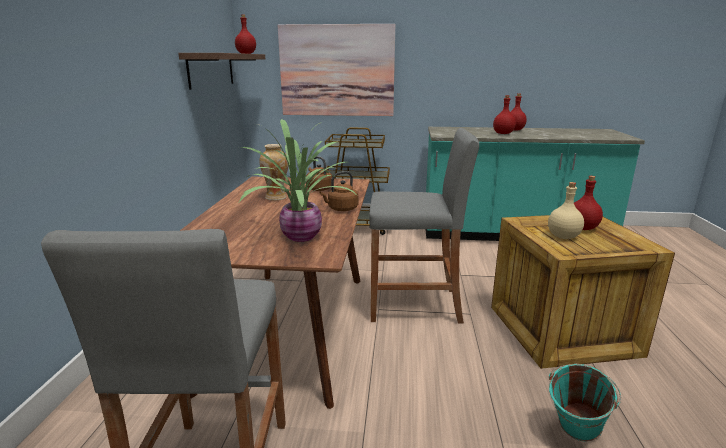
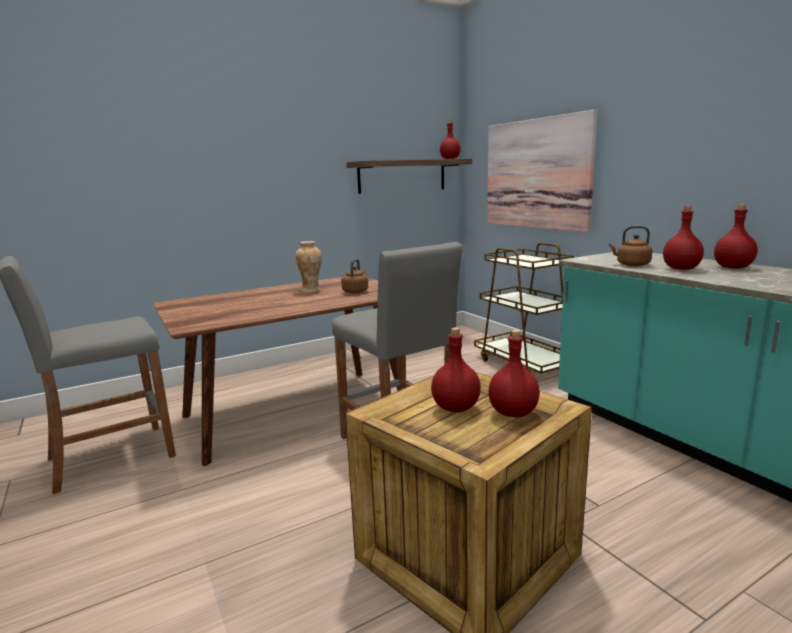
camera: 55 degrees right, 5 degrees down
potted plant [239,119,356,242] -> none
brown kettle [319,171,358,211] -> brown kettle moved to [609,226,652,266]
beige bottle [548,182,584,239] -> red bottle [431,327,481,413]
turquoise bucket [549,364,621,442] -> none

